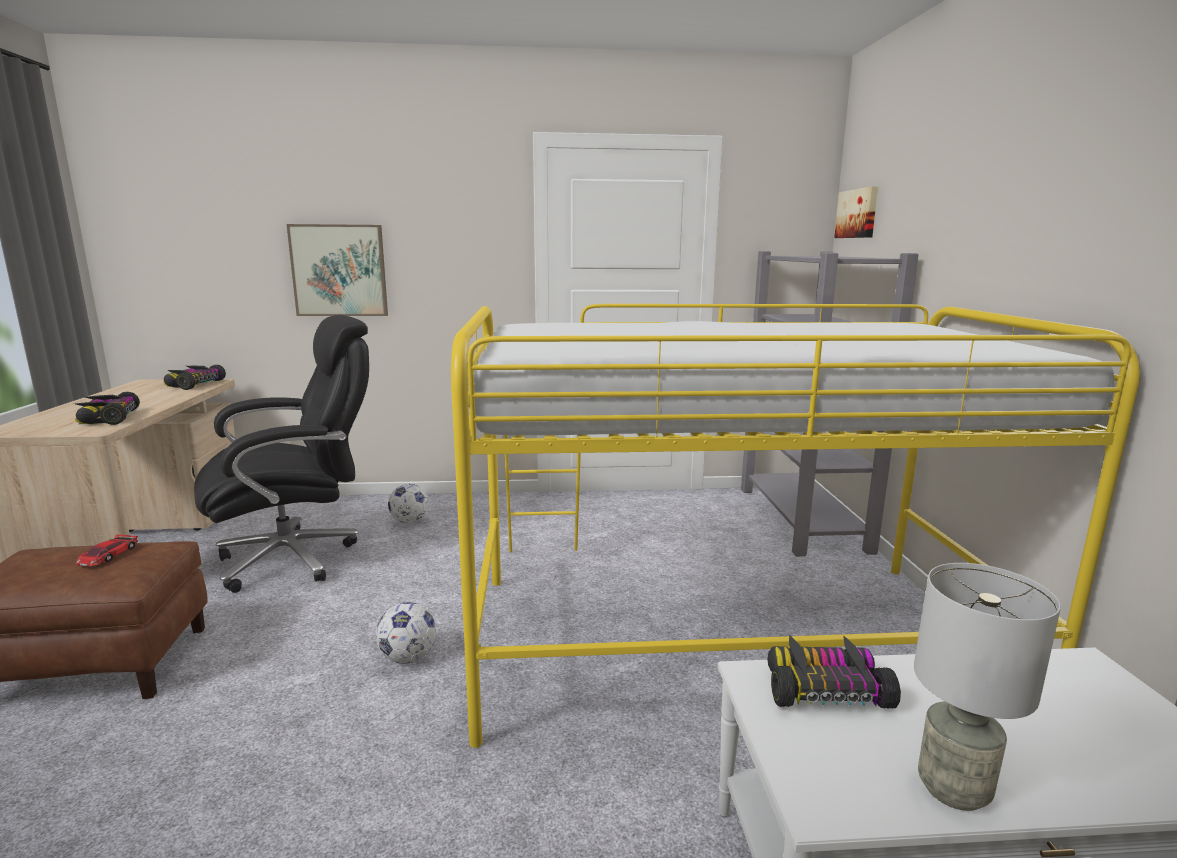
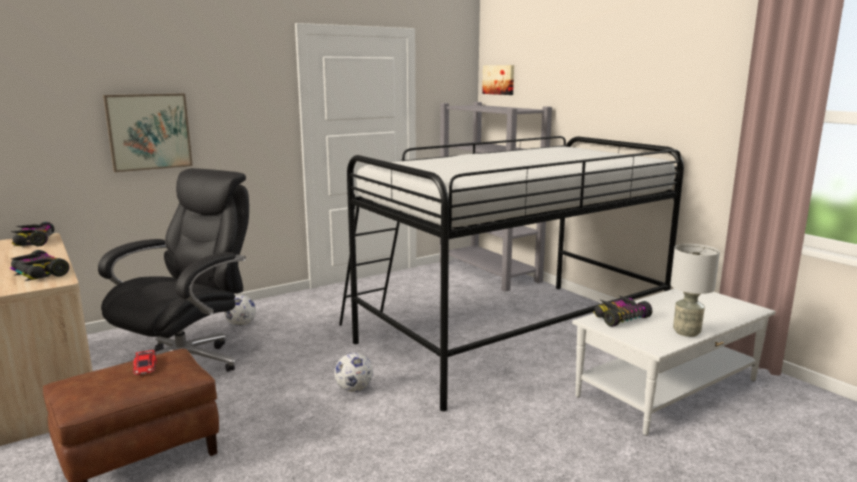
camera: 30 degrees left, 0 degrees up
yellow bed [451,304,1140,748] -> black bed [339,136,684,411]

